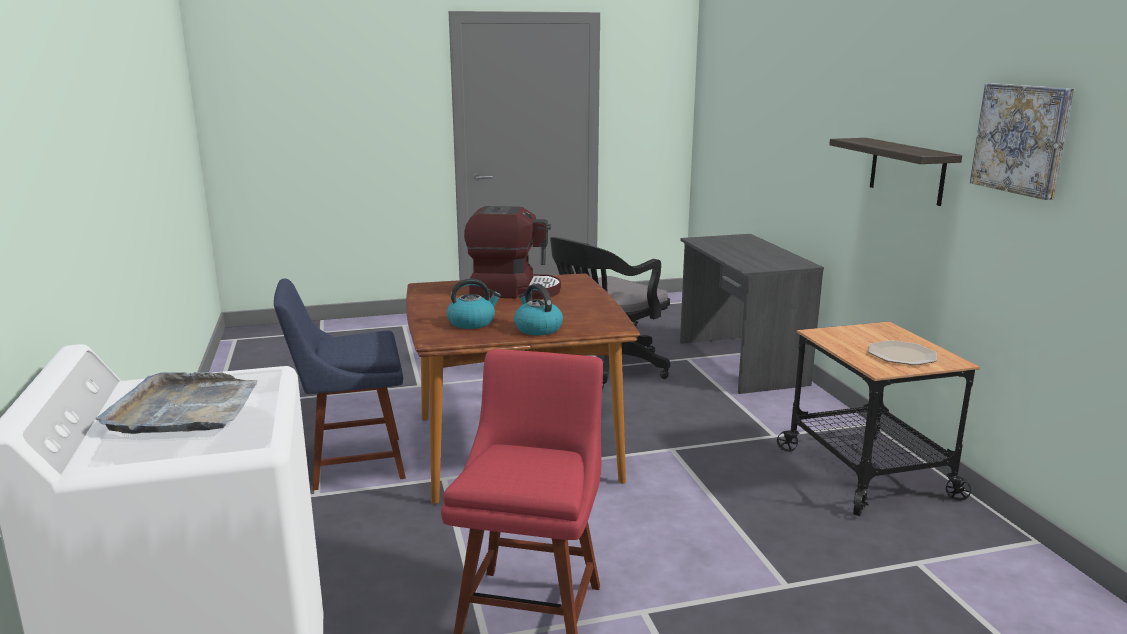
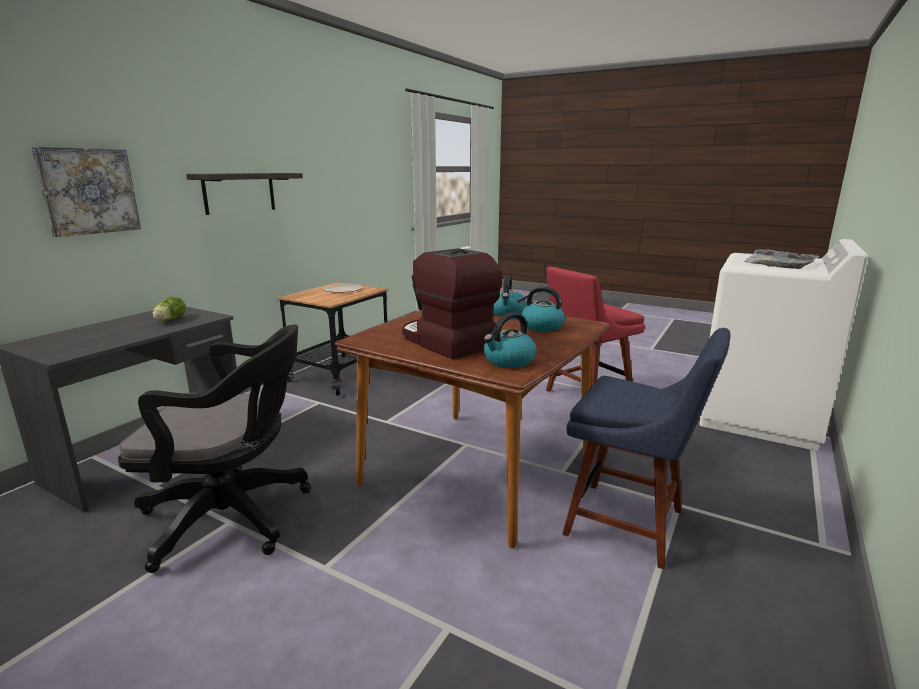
camera: 135 degrees left, 0 degrees up
picture [970,83,1074,200] -> picture moved to [31,147,141,237]
none -> lettuce [152,297,186,321]
none -> kettle [484,312,536,368]

